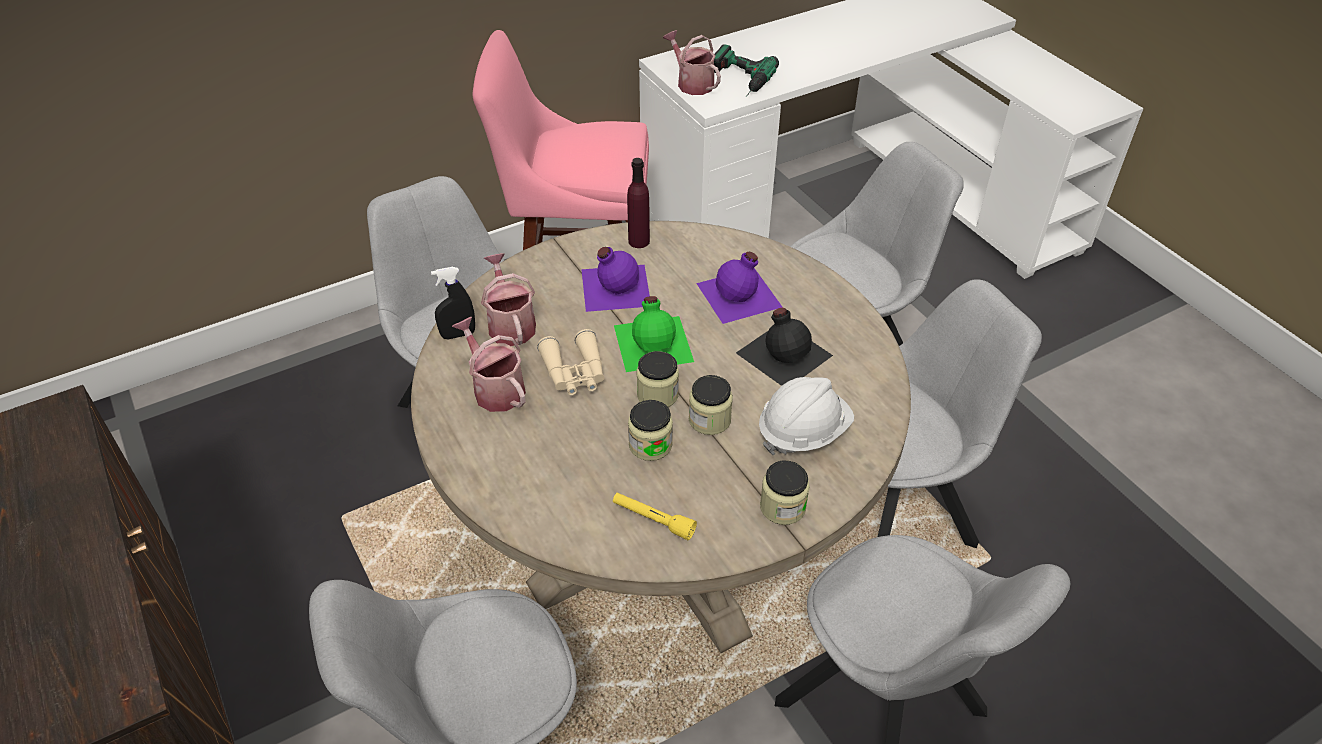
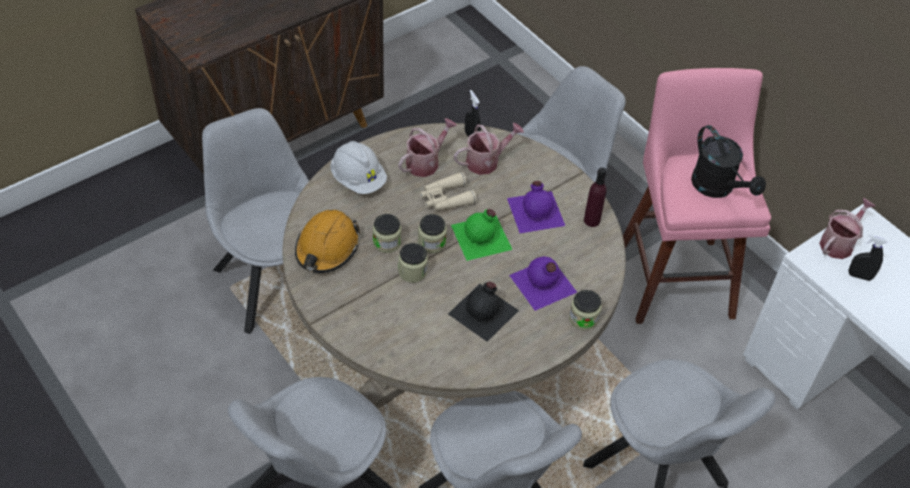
camera: 80 degrees right, 5 degrees up
yellow flashlight [613,493,697,540] -> orange hard hat [295,210,360,273]
power drill [714,44,779,97] -> black spray bottle [848,234,888,281]
white hard hat [759,377,854,456] -> white hard hat moved to [330,141,387,194]
jar [760,460,810,525] -> jar moved to [569,290,602,331]
none -> black watering can [691,125,766,198]

